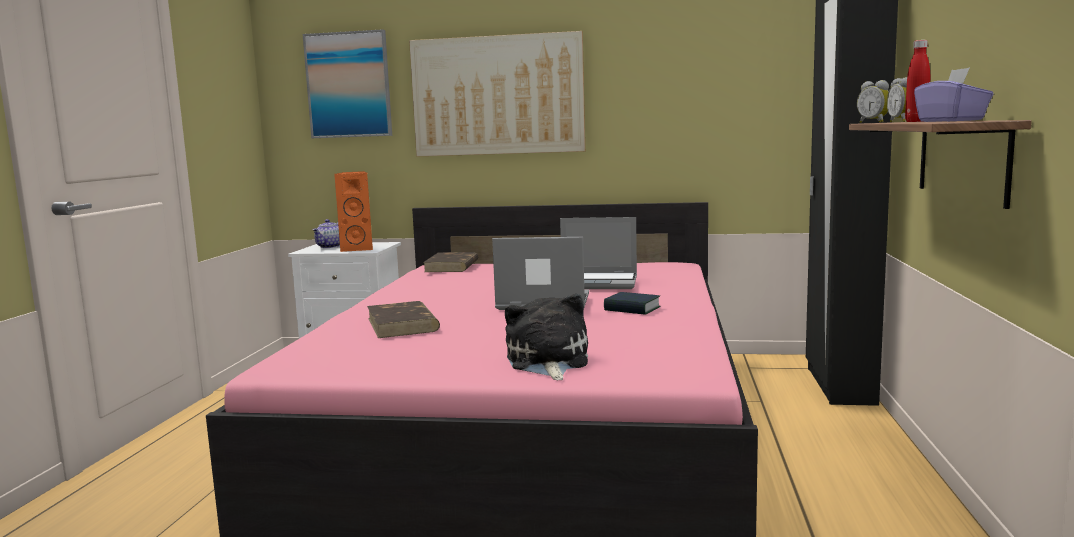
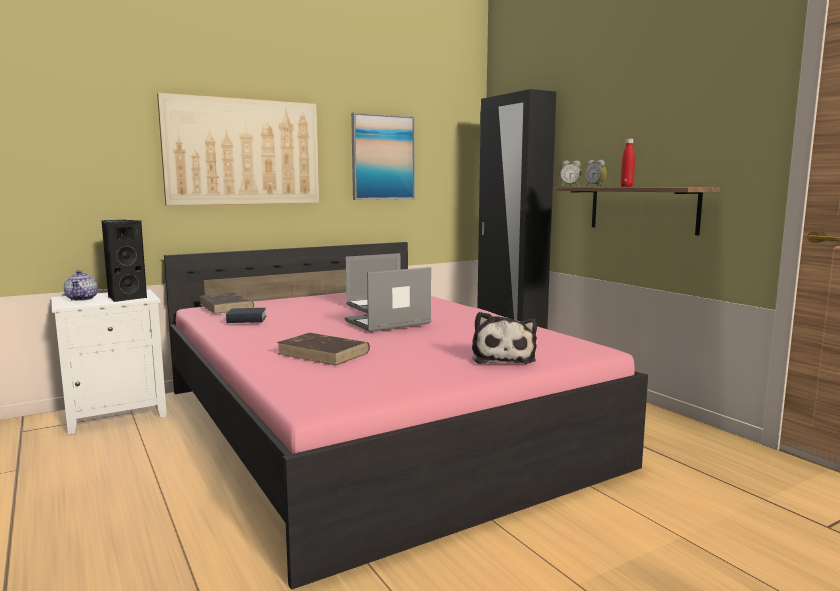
camera: 40 degrees left, 0 degrees up
picture [303,29,392,138] -> picture moved to [351,113,415,200]
orange speaker [334,171,373,252] -> black speaker [101,220,147,302]
plush toy [505,294,588,380] -> plush toy turned 135 degrees counterclockwise [472,312,537,364]
book [604,292,661,315] -> book moved to [226,308,266,323]
purple tissue box [914,67,994,122] -> none

